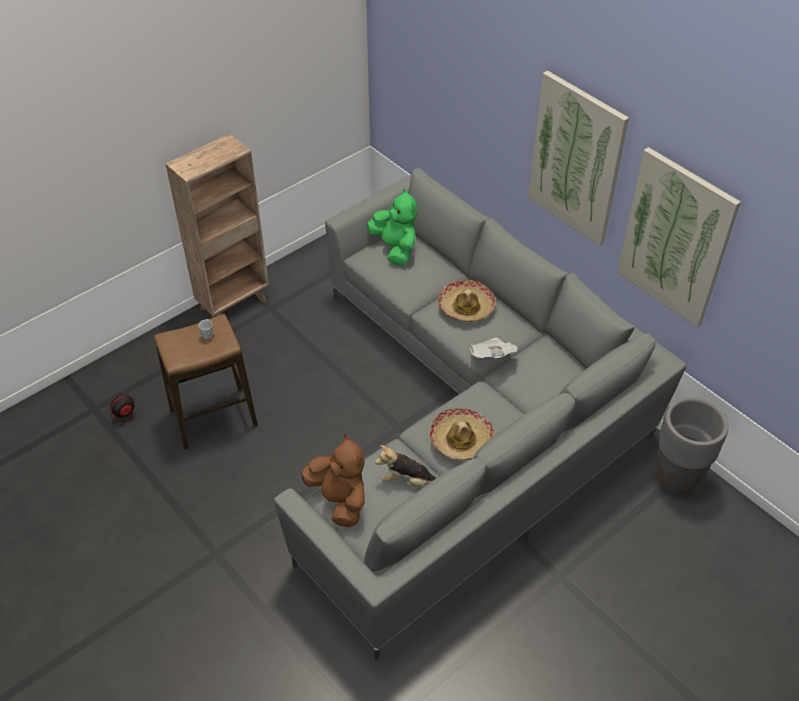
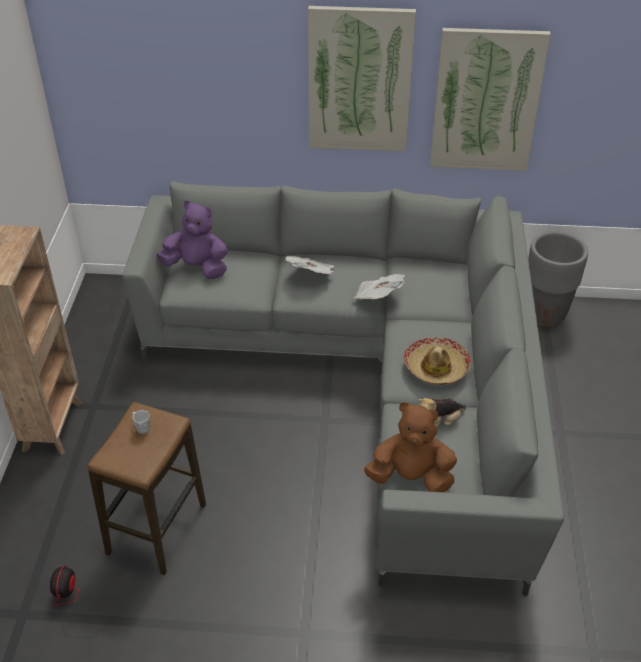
camera: 45 degrees left, 5 degrees down
green plush toy [367,189,417,265] -> purple plush toy [157,200,228,279]
hat [438,280,495,322] -> newspaper [285,256,334,274]

